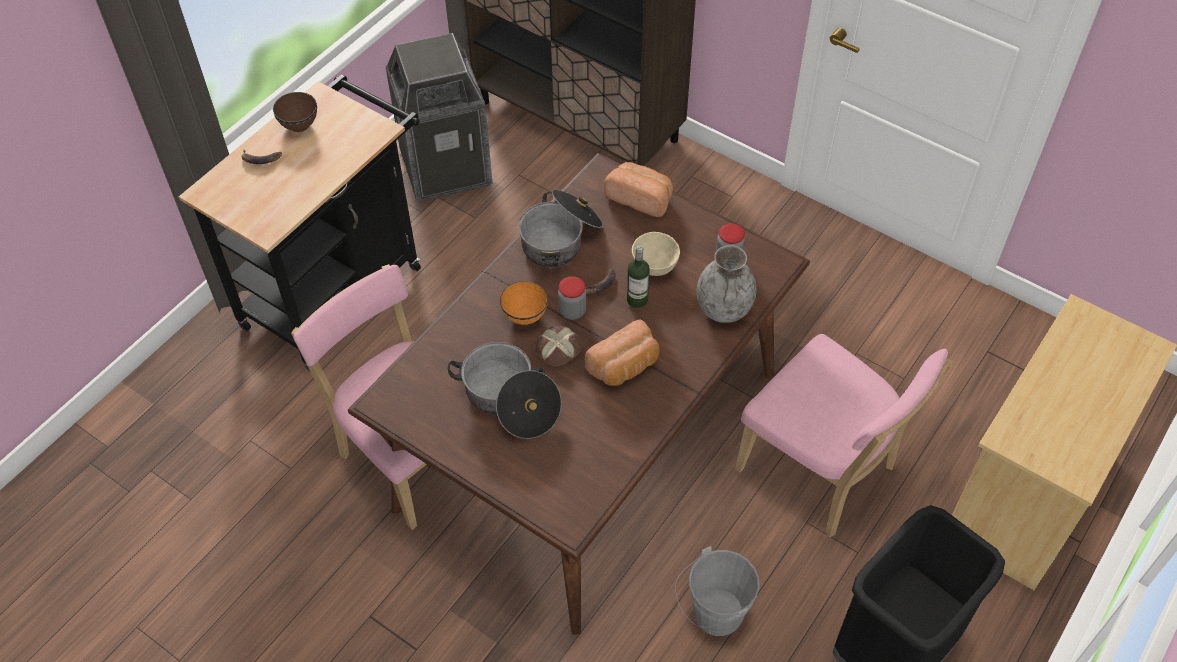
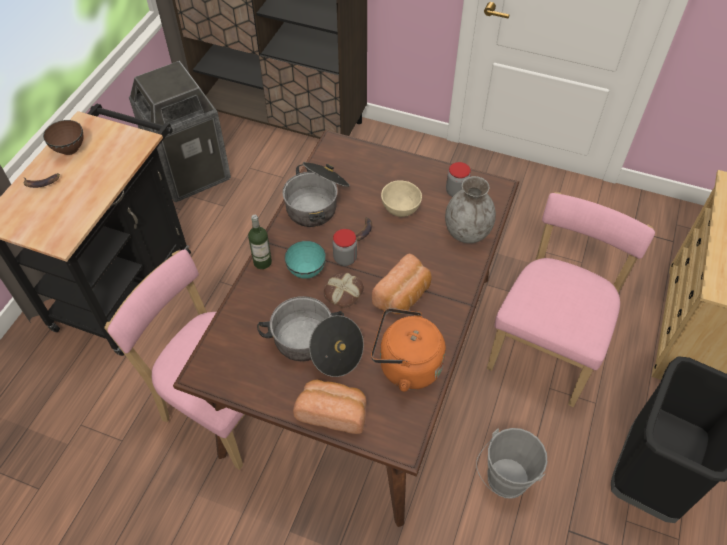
camera: 15 degrees left, 0 degrees up
orange bowl [500,281,548,325] -> turquoise bowl [284,241,326,279]
bread [604,162,673,217] -> bread moved to [293,380,366,434]
bottle [627,245,650,308] -> bottle moved to [248,215,272,269]
pink chair [735,334,953,537] -> pink chair turned 90 degrees counterclockwise [487,192,655,407]
none -> orange kettle [371,308,446,392]

